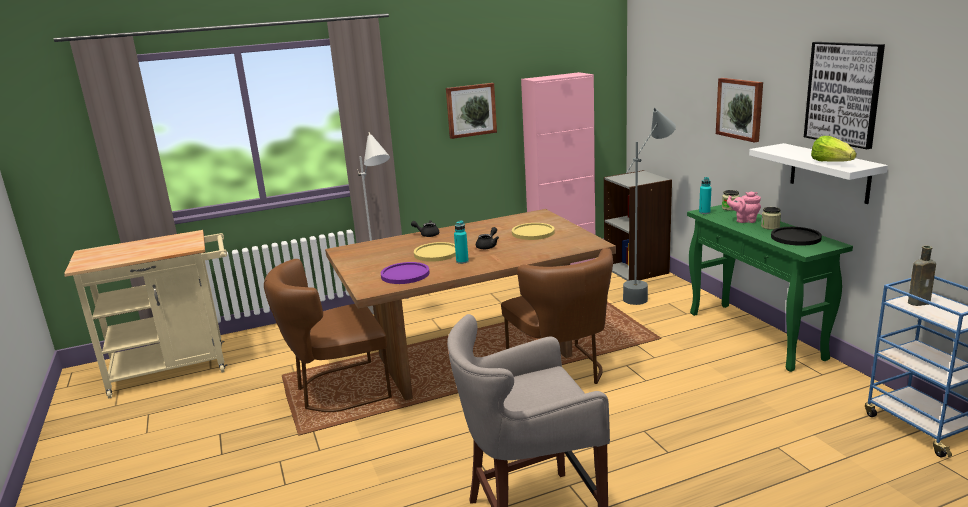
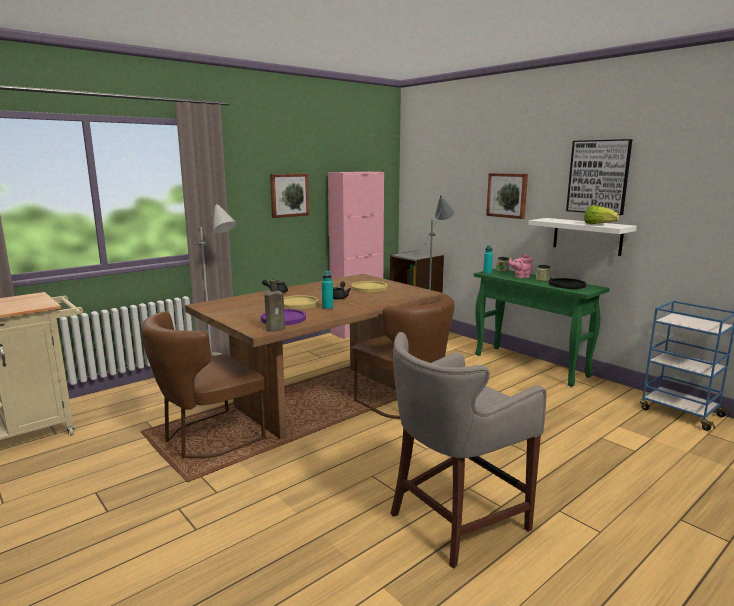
camera: 20 degrees left, 5 degrees down
brown bottle [908,246,936,306] -> brown bottle moved to [265,279,285,332]

